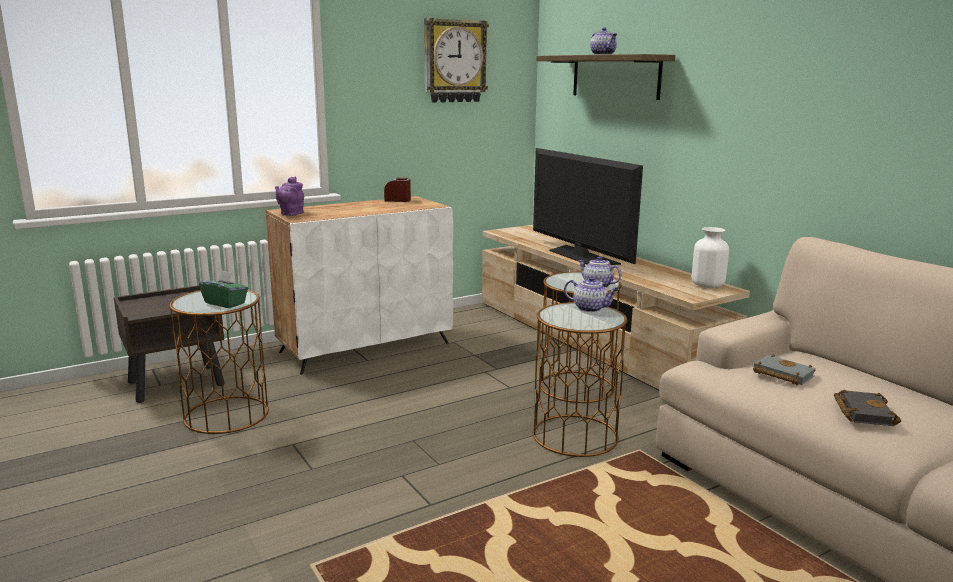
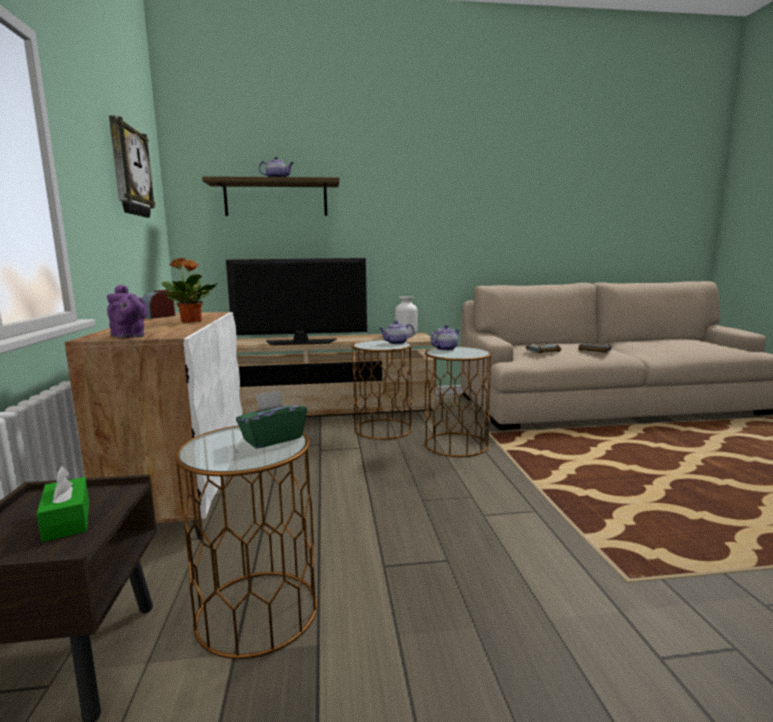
camera: 65 degrees left, 5 degrees down
none -> green tissue box [37,466,89,542]
none -> potted plant [162,258,218,323]

